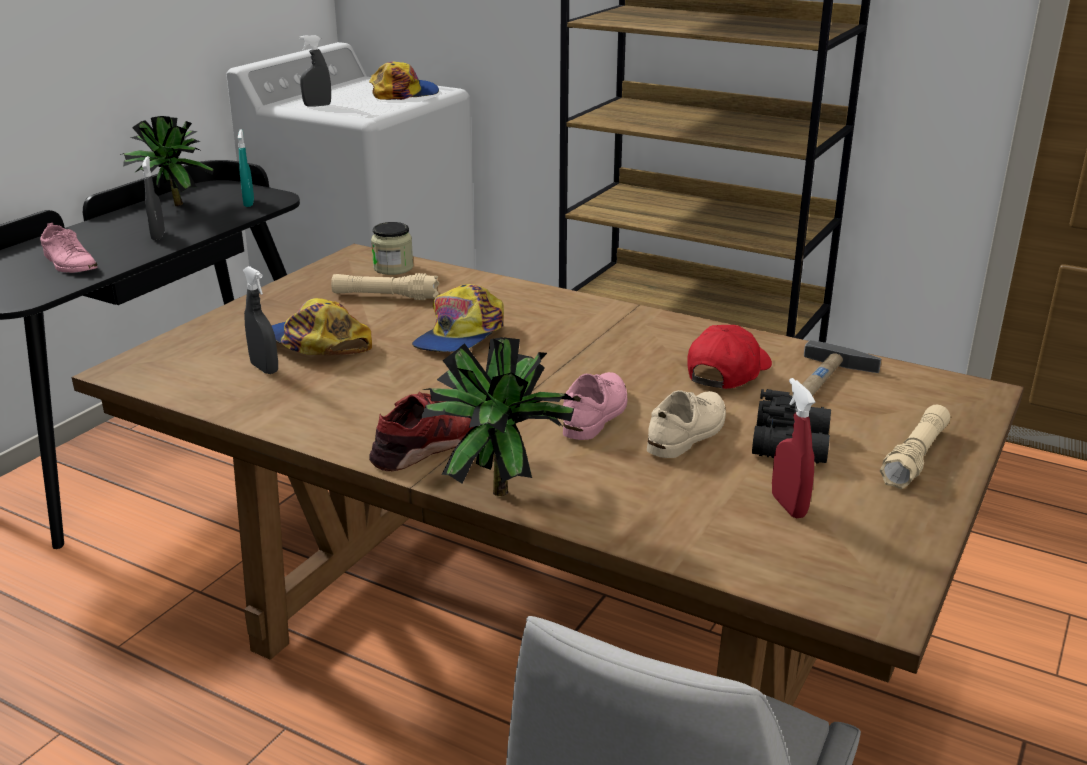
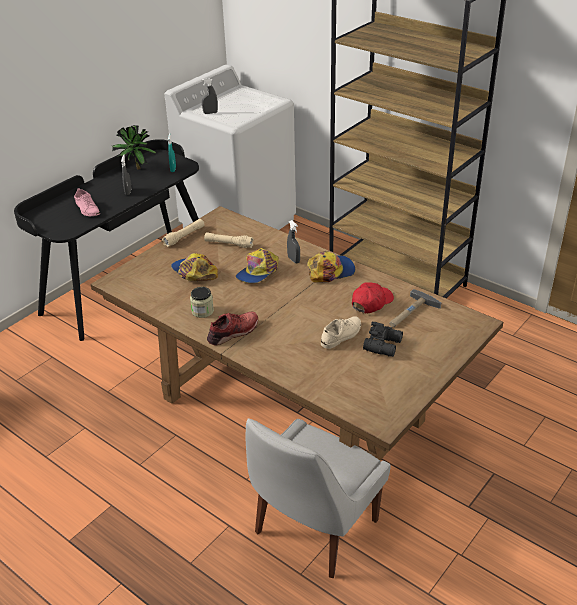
camera: 10 degrees right, 10 degrees up
grey spray bottle [243,266,278,374] -> grey spray bottle moved to [287,220,300,263]
cap [369,61,439,100] -> cap moved to [307,251,355,283]
jar [371,222,413,275] -> jar moved to [190,287,214,318]
potted plant [421,337,579,496] -> none
pink shoe [563,372,627,440] -> none
red spray bottle [772,378,815,519] -> none
beige flashlight [880,405,950,489] -> beige flashlight moved to [162,219,205,247]

